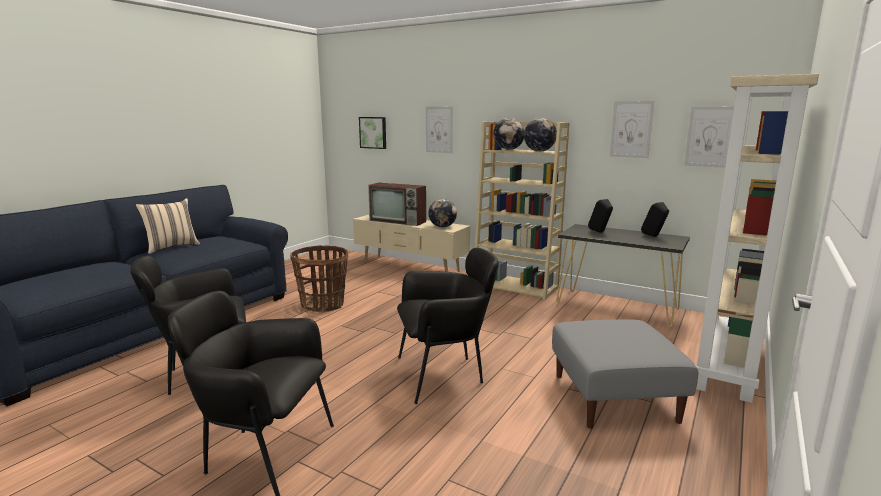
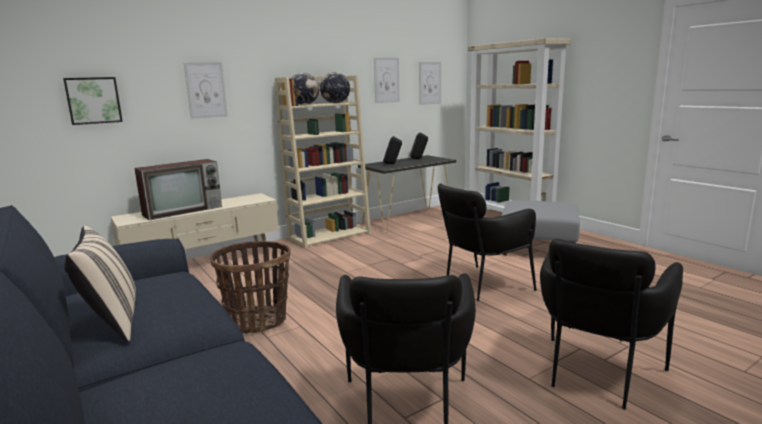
camera: 65 degrees left, 0 degrees up
black armchair [397,248,499,404] -> black armchair turned 135 degrees counterclockwise [438,184,537,301]
globe [428,199,457,227] -> none

